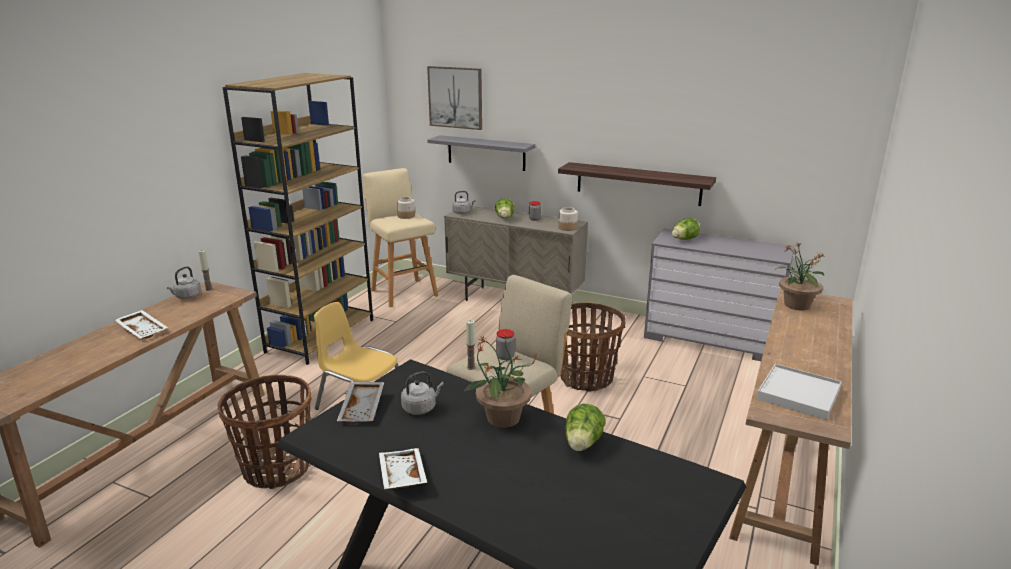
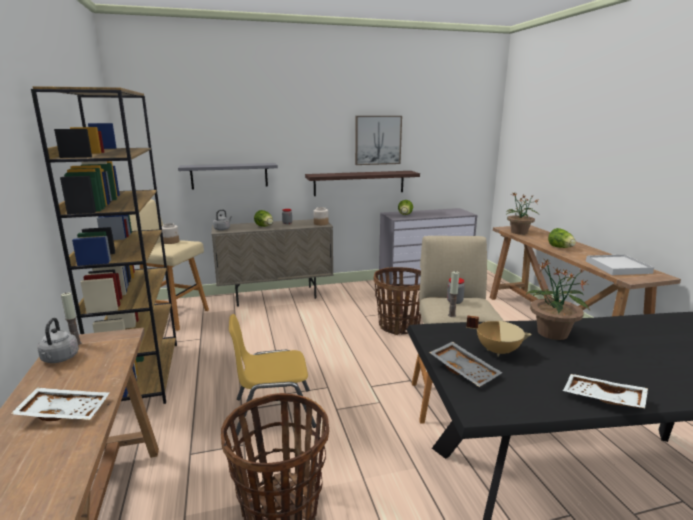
camera: 40 degrees left, 5 degrees down
grey kettle [401,371,444,415] -> beige cooking pot [466,315,532,357]
picture [427,66,482,130] -> picture moved to [355,116,402,165]
lettuce [565,404,605,451] -> lettuce moved to [548,228,576,248]

